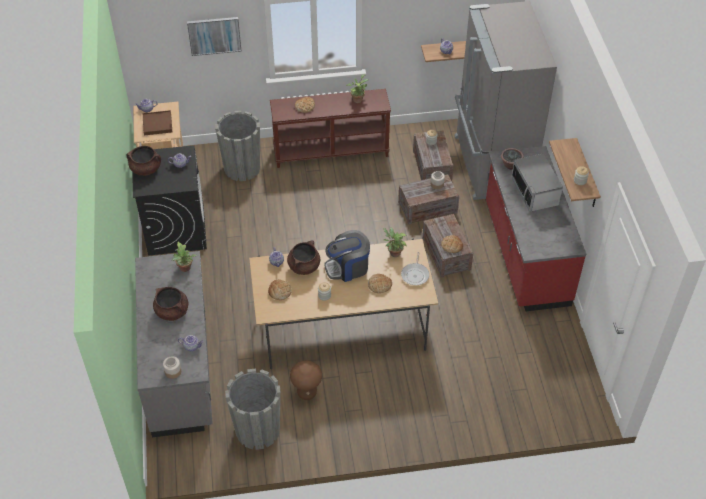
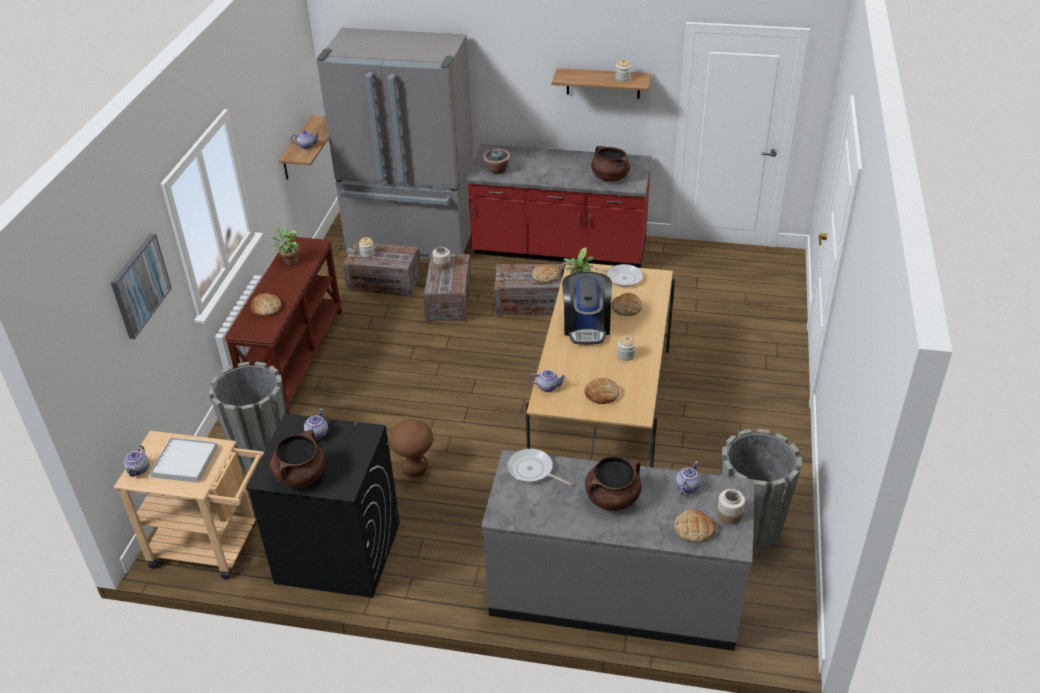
camera: 70 degrees left, 10 degrees down
brown tray [143,110,172,135] -> white tray [150,437,218,483]
potted plant [172,242,197,272] -> frying pan [507,449,572,486]
brown cooking pot [287,240,320,275] -> brown cooking pot moved to [591,146,630,182]
brown stool [290,360,322,400] -> brown stool moved to [389,419,433,477]
microwave [511,153,563,212] -> none
none -> bread [674,509,716,543]

